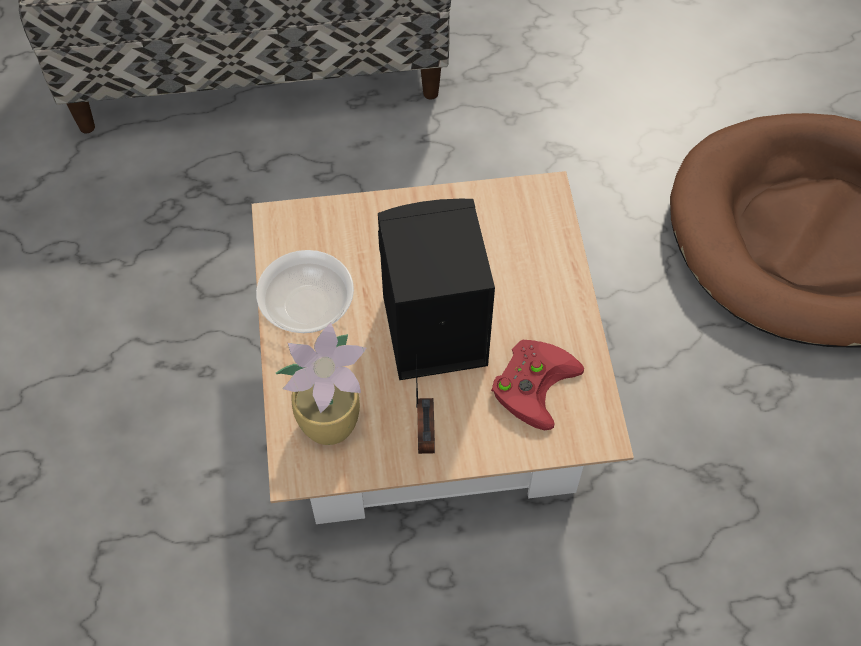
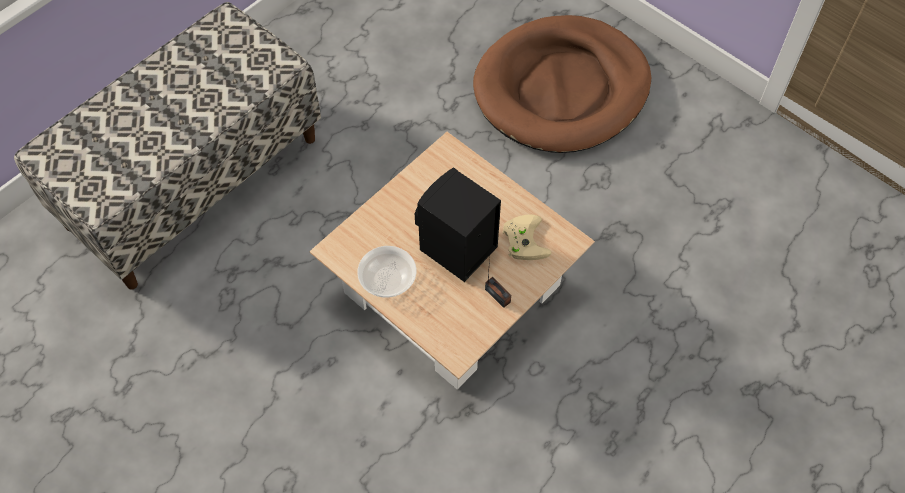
camera: 40 degrees left, 0 degrees up
potted plant [276,322,366,445] -> none
red game controller [491,340,584,430] -> beige game controller [503,215,551,260]

